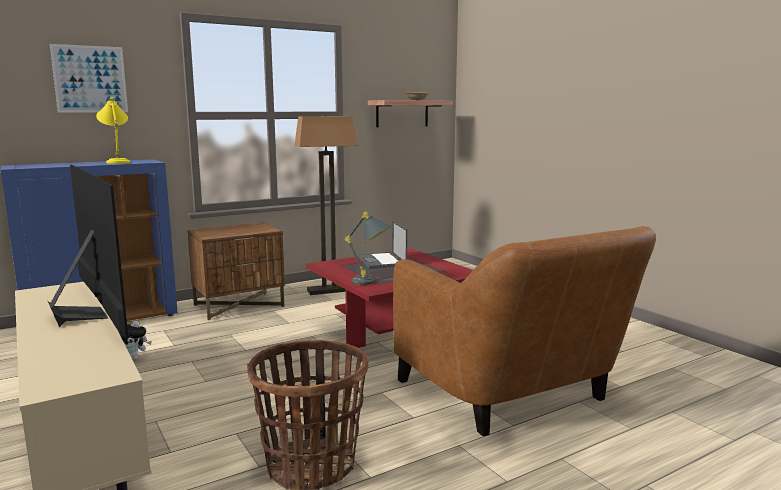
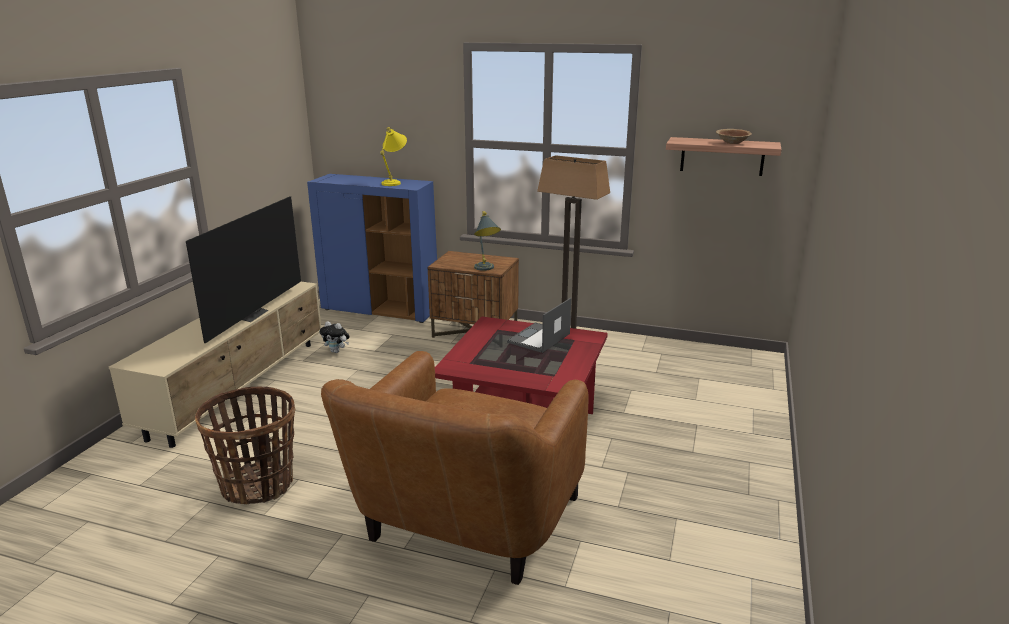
camera: 50 degrees right, 10 degrees up
picture [50,44,128,113] -> none
grey table lamp [345,212,392,285] -> grey table lamp moved to [474,211,501,271]

